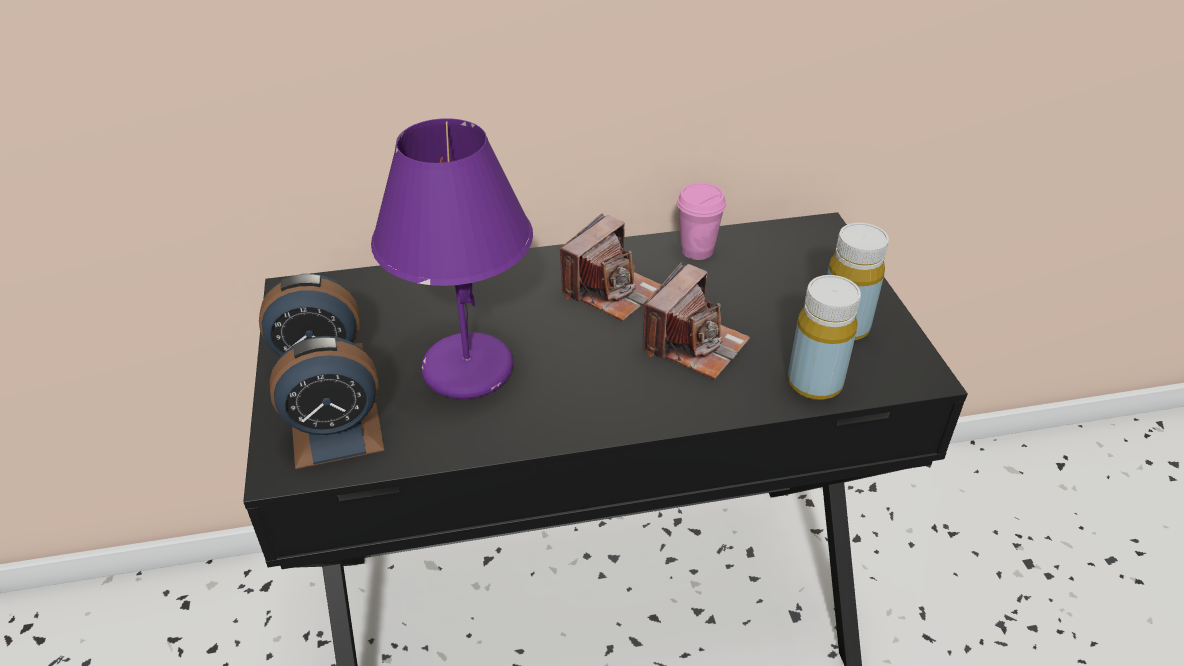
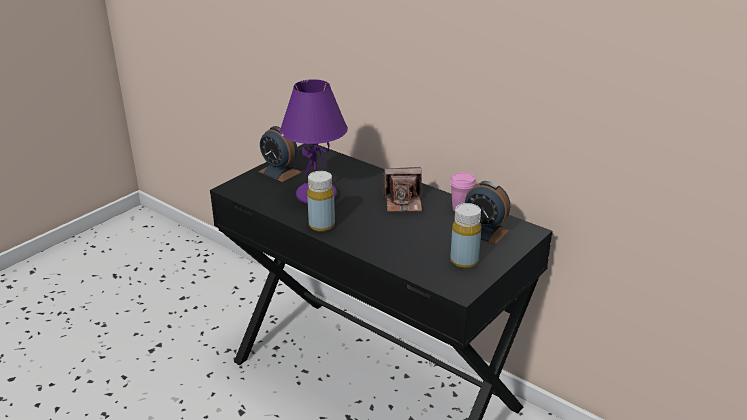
camera: 50 degrees right, 10 degrees down
alarm clock [270,336,384,469] -> alarm clock moved to [465,181,510,245]
camera [642,262,750,379] -> none
yellow bottle [788,275,861,400] -> yellow bottle moved to [307,171,335,232]

